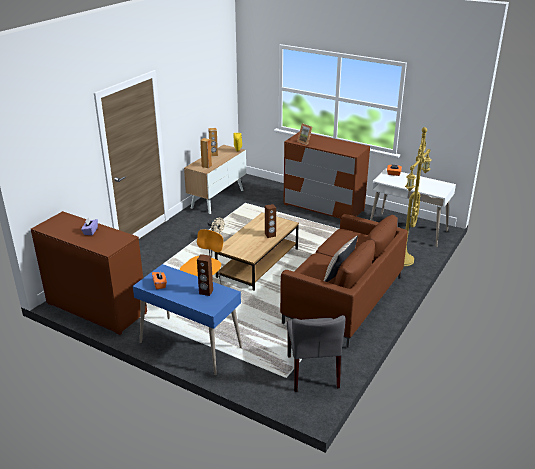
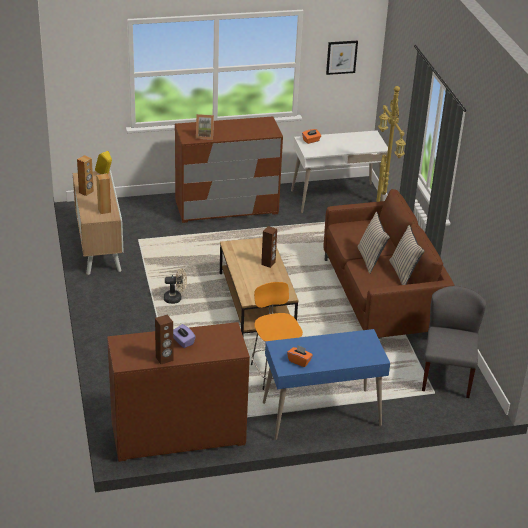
camera: 45 degrees left, 5 degrees up
brown speaker [197,254,213,296] -> brown speaker moved to [155,315,174,364]
grey chair [287,315,345,392] -> grey chair turned 120 degrees counterclockwise [422,286,486,398]
none -> picture [326,41,358,75]
none -> beige pillow [357,212,390,274]

